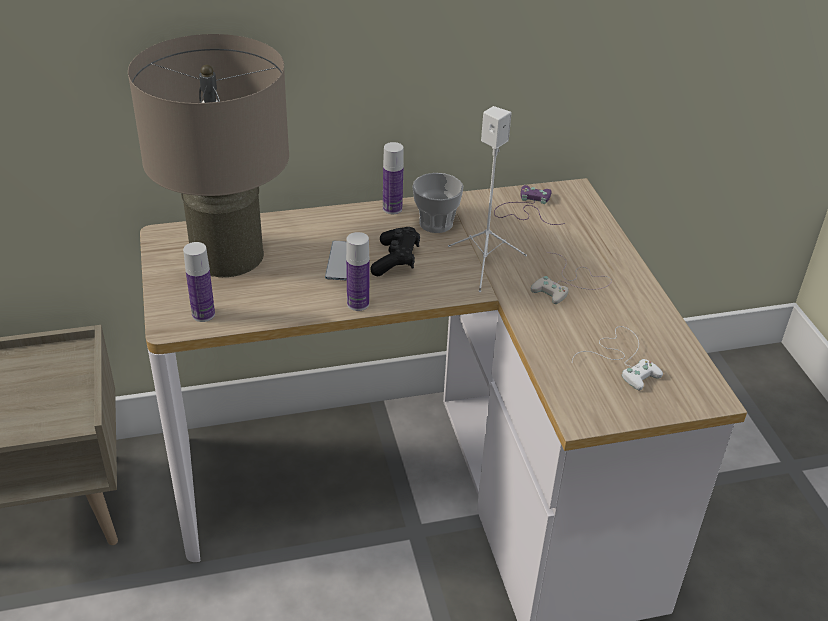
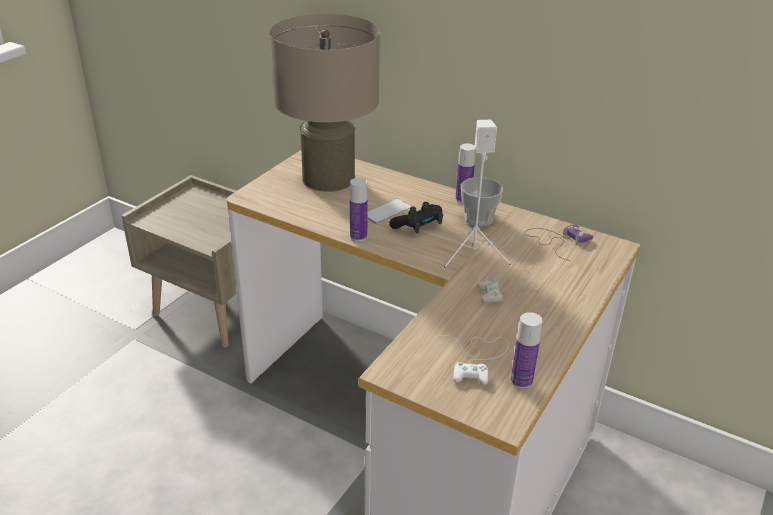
camera: 45 degrees right, 5 degrees down
bottle [183,242,215,322] -> bottle moved to [511,312,543,389]

